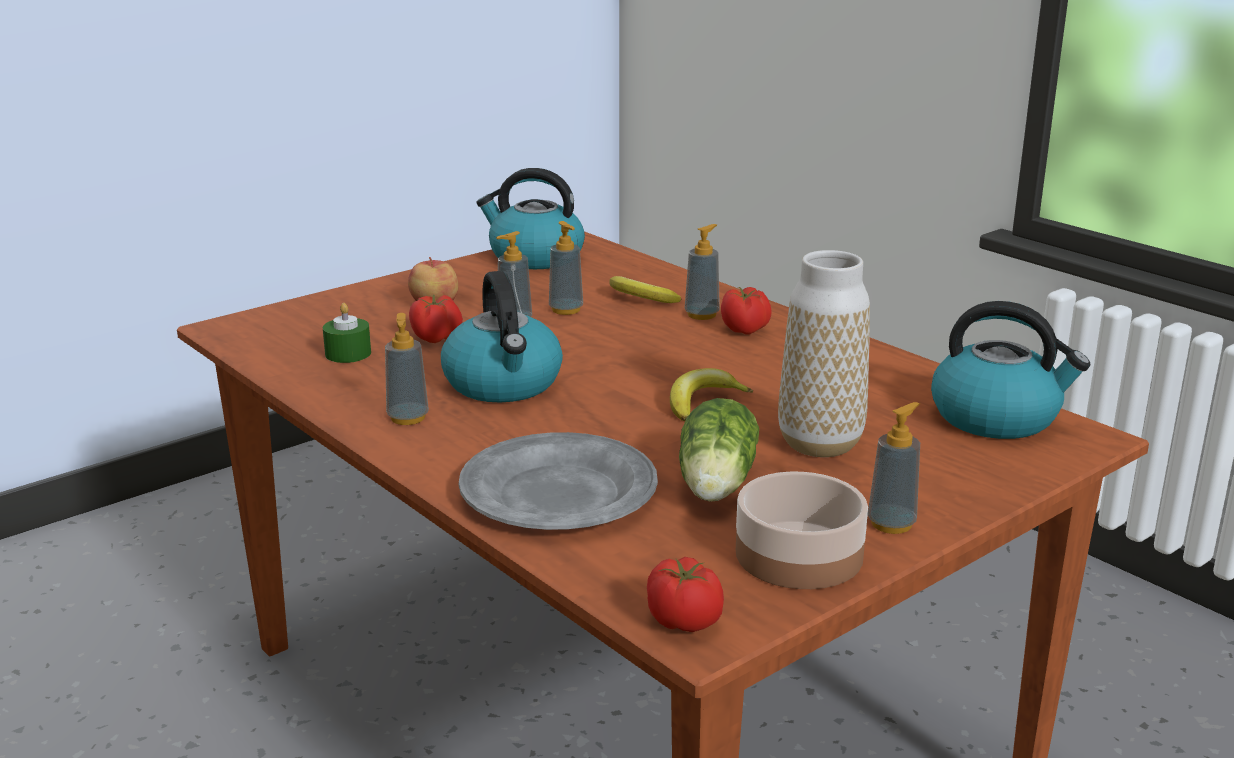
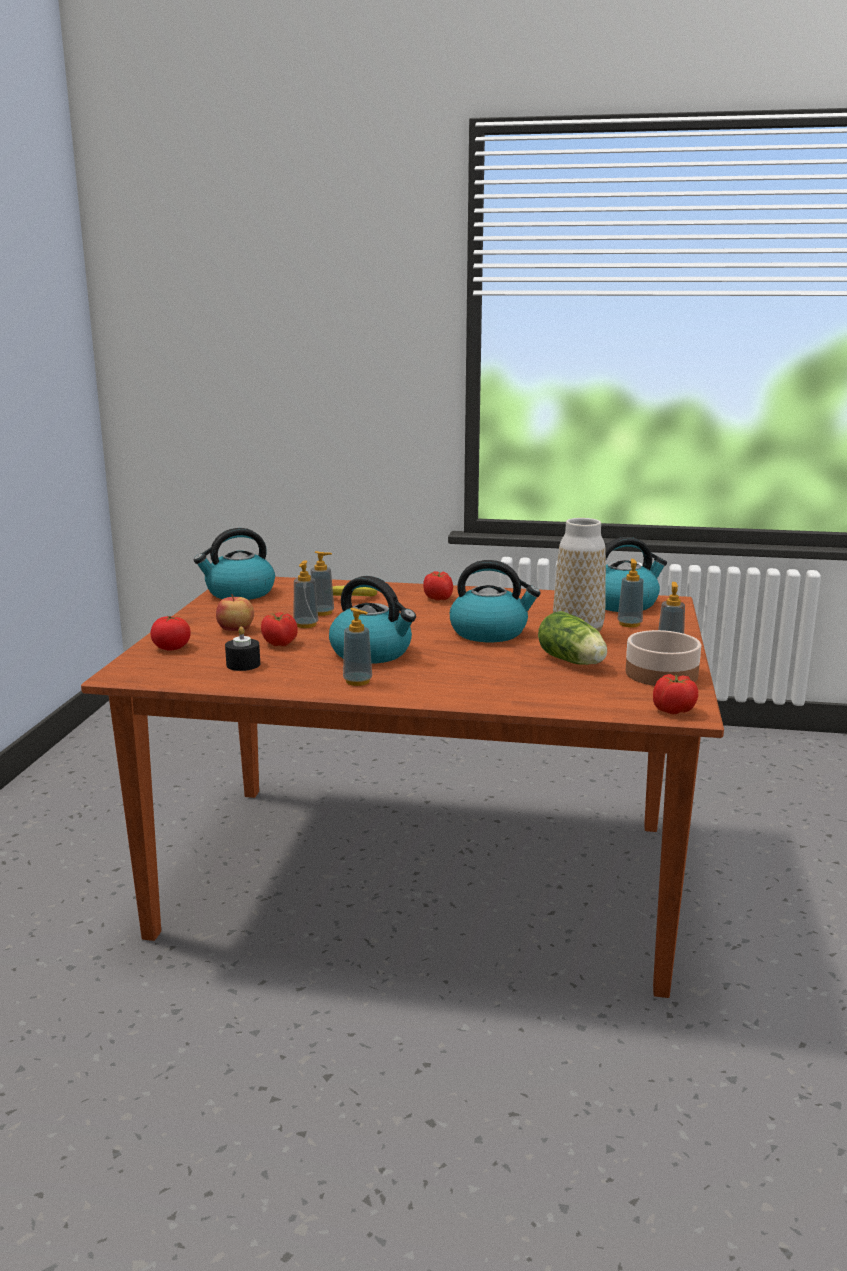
camera: 40 degrees left, 5 degrees down
green candle [323,303,371,363] -> black candle [225,626,260,671]
grey plate [459,432,658,530] -> none
banana [670,368,753,421] -> kettle [450,560,541,642]
soap dispenser [685,224,720,320] -> soap dispenser moved to [617,559,643,628]
none -> tomato [150,616,191,651]

